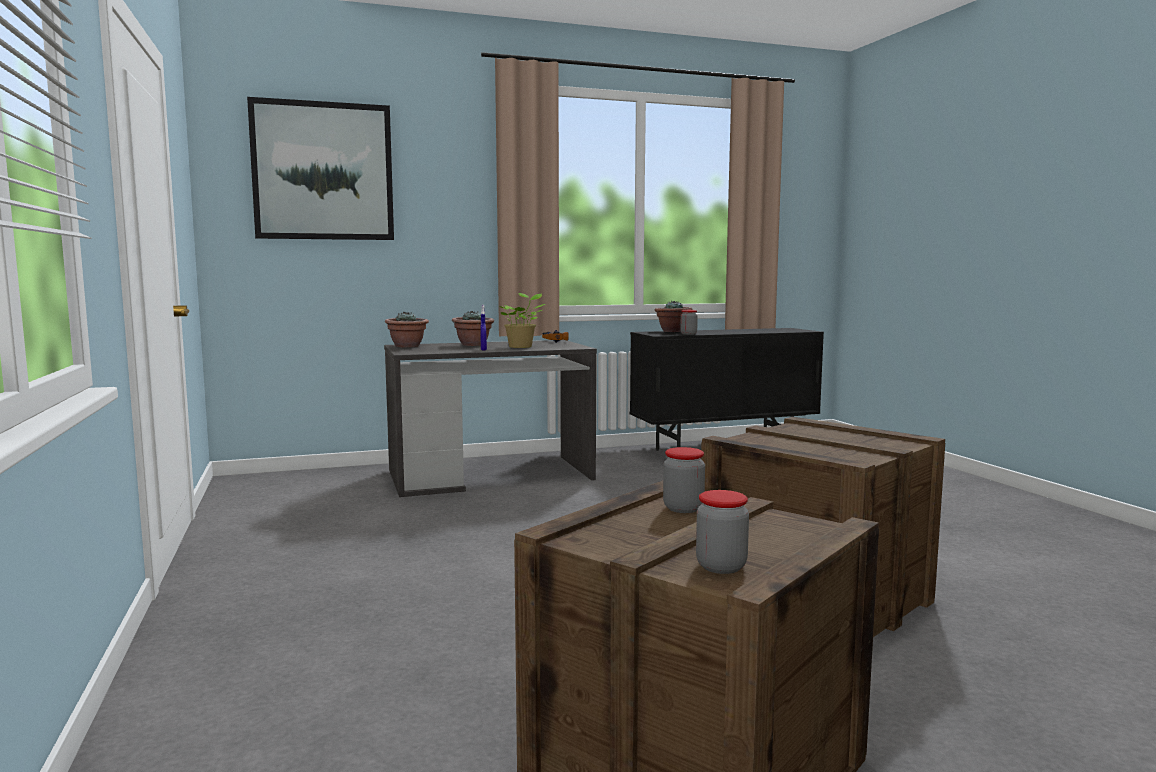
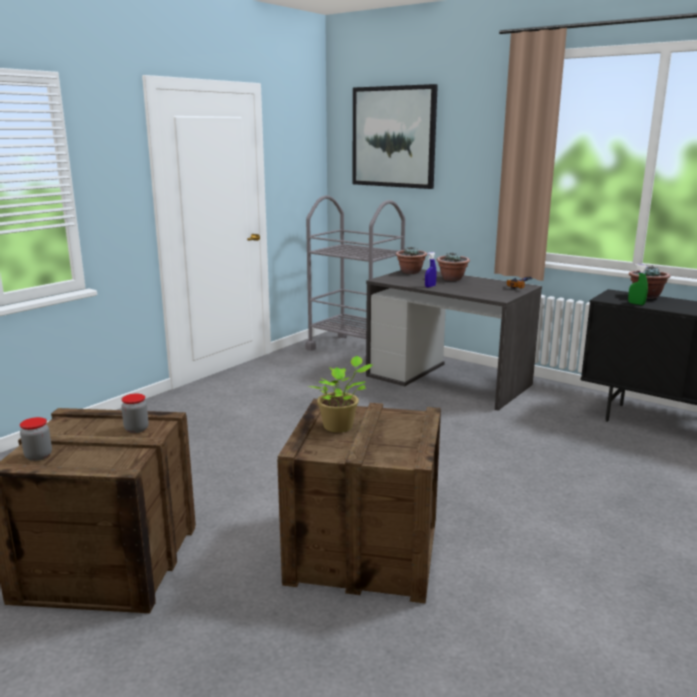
camera: 55 degrees right, 10 degrees up
potted plant [499,293,545,348] -> potted plant moved to [309,356,372,432]
jar [680,310,698,335] -> green spray bottle [628,264,648,305]
none -> grey cart [305,195,405,364]

